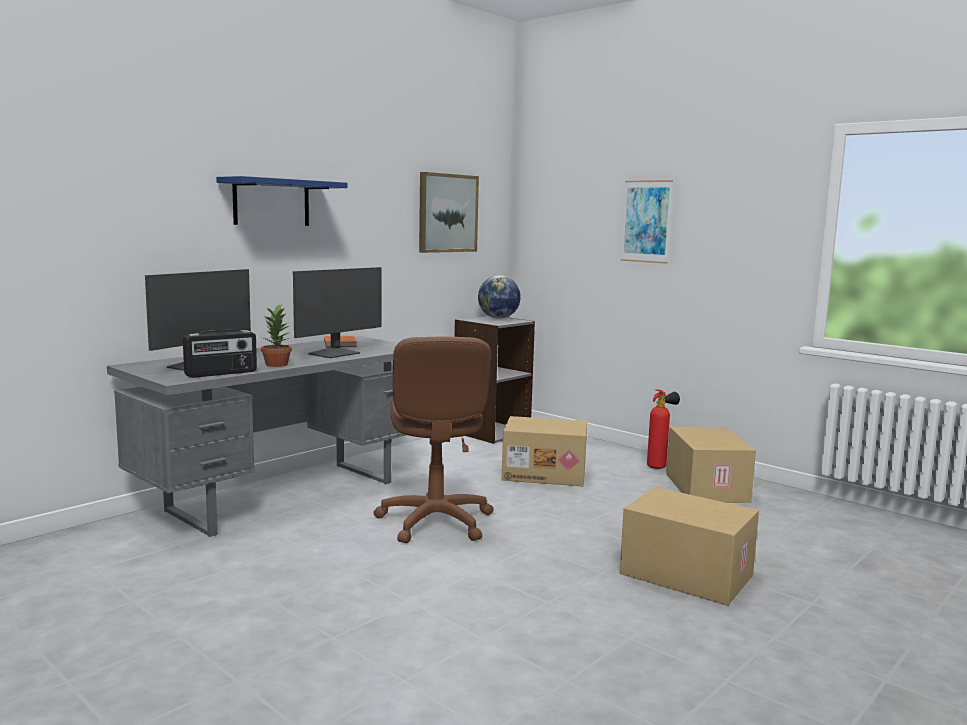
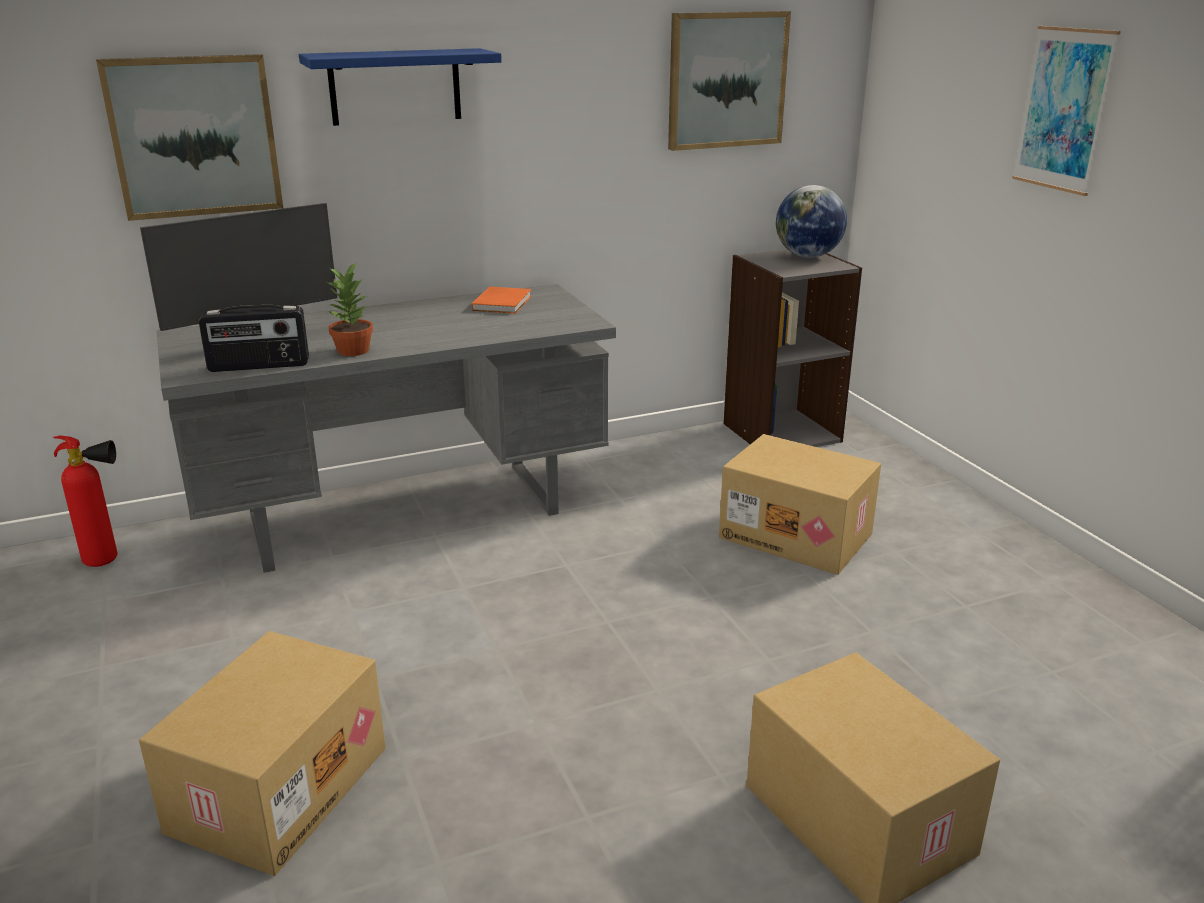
camera: 25 degrees right, 15 degrees up
monitor [293,267,382,358] -> none
brown office chair [373,337,494,543] -> none
fire extinguisher [647,389,680,469] -> fire extinguisher moved to [53,435,118,567]
cardboard box [666,427,756,503] -> cardboard box moved to [139,631,385,876]
none -> picture [96,54,283,221]

